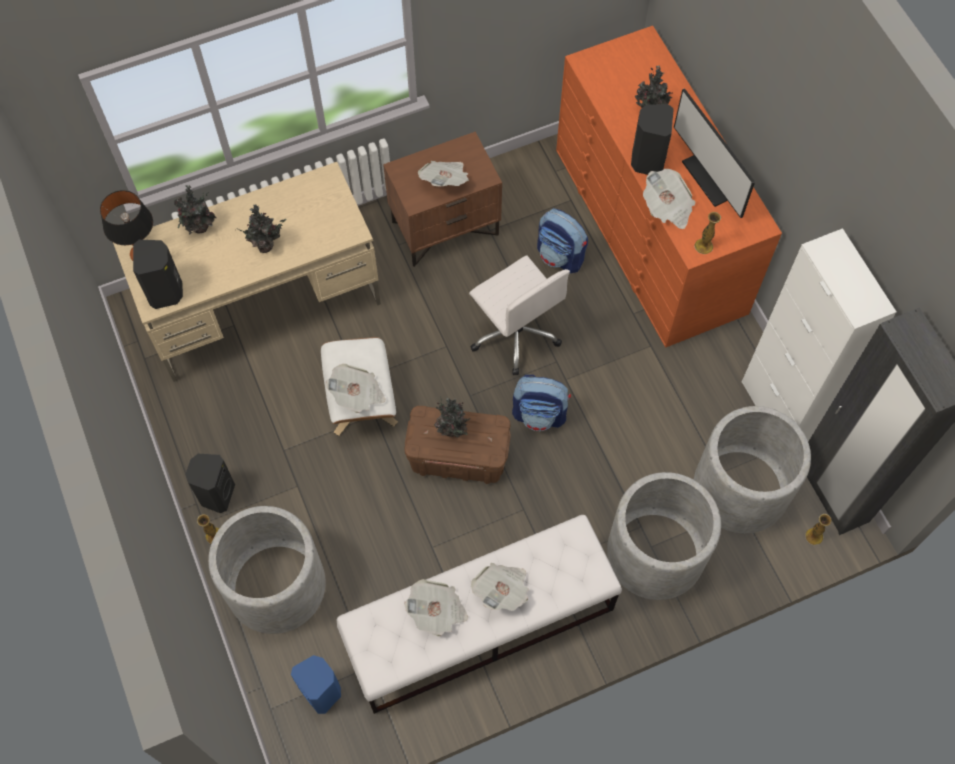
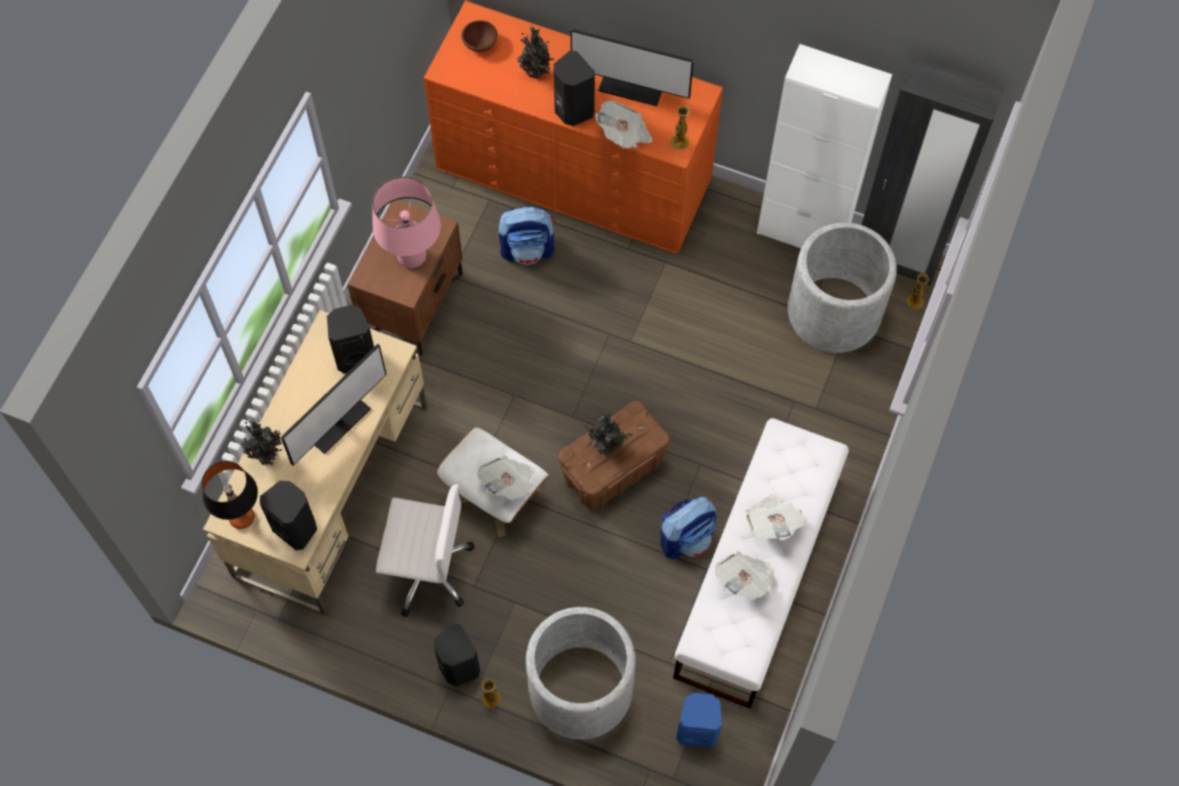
camera: 45 degrees left, 0 degrees up
potted plant [236,205,287,253] -> monitor [281,344,387,466]
newspaper [418,161,469,186] -> pink table lamp [372,176,441,268]
white office chair [469,255,570,375] -> white office chair moved to [376,484,474,617]
backpack [512,375,571,431] -> backpack moved to [660,496,717,559]
grey planter [607,472,721,600] -> none
none -> black speaker [327,305,374,373]
none -> brown bowl [461,20,498,52]

